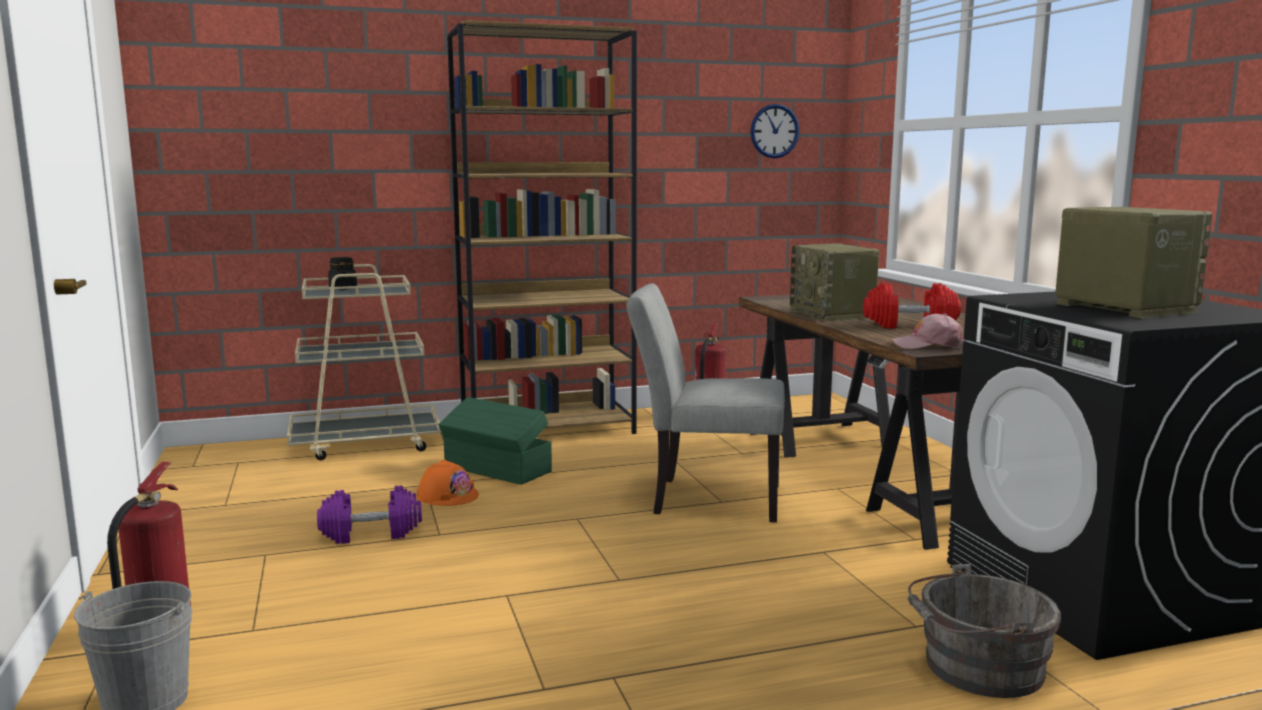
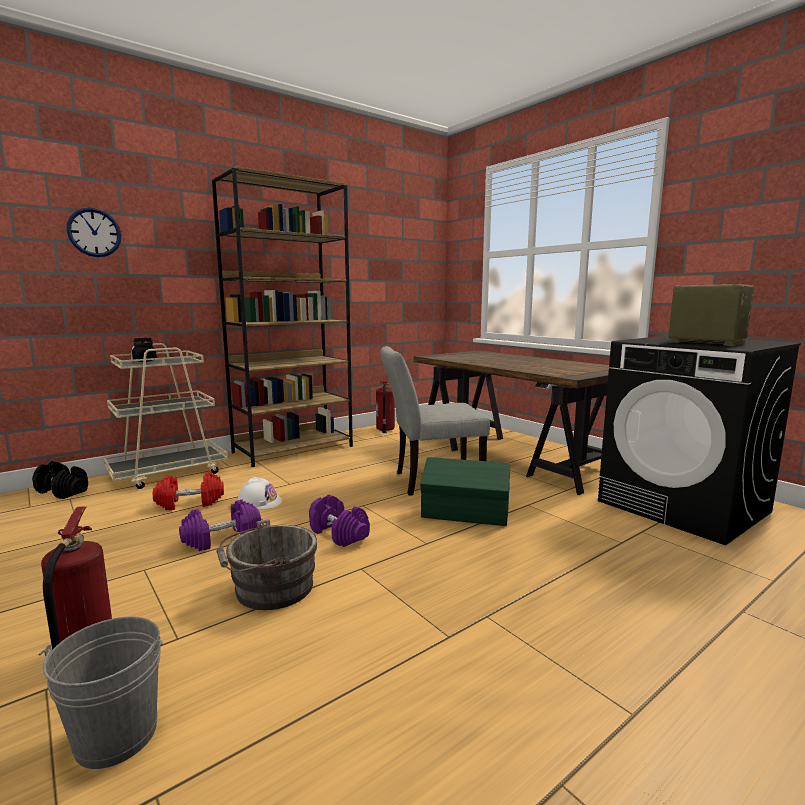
camera: 20 degrees left, 0 degrees up
orange hard hat [417,460,479,506] -> white hard hat [236,477,282,510]
green storage box [438,397,552,485] -> green storage box moved to [420,457,510,526]
wall clock [750,104,800,158] -> wall clock moved to [66,208,121,257]
radio [790,243,879,321] -> none
red dumbbell [863,283,961,328] -> red dumbbell moved to [153,472,224,510]
pink cap [891,314,966,349] -> none
grey bucket [908,564,1061,698] -> grey bucket moved to [217,519,317,610]
none -> black dumbbell [32,461,88,499]
none -> purple dumbbell [309,495,370,547]

